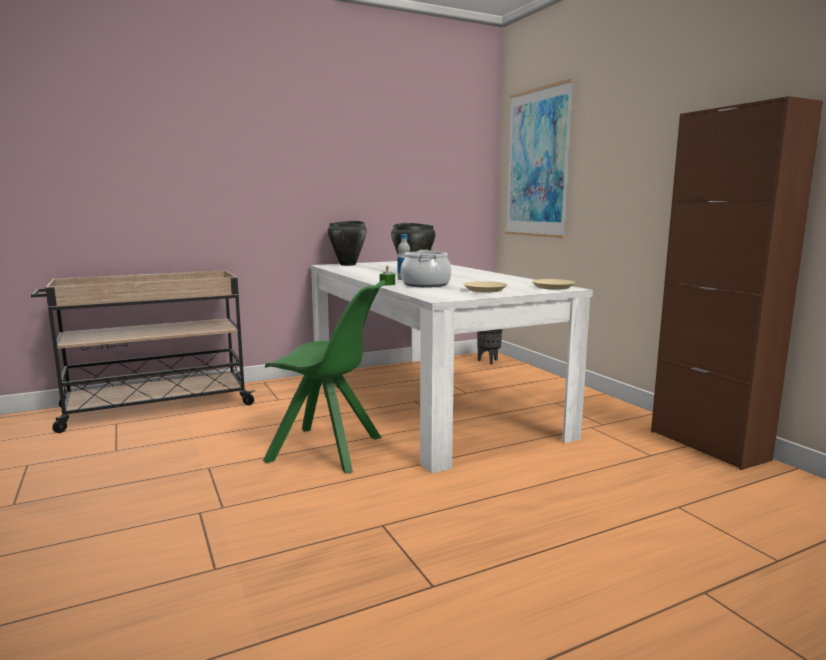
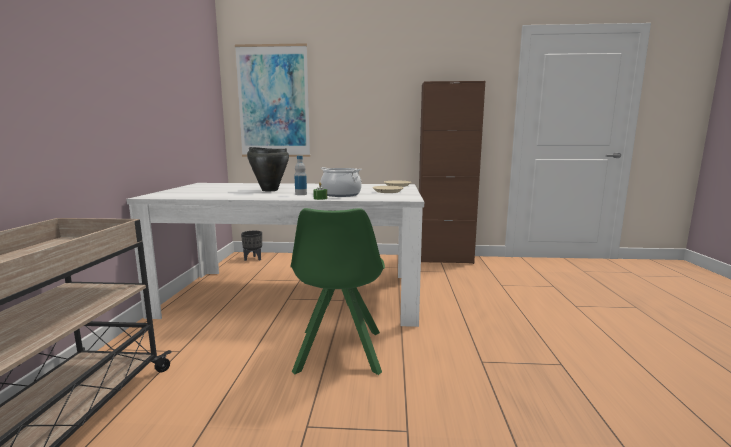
camera: 60 degrees left, 0 degrees up
green chair [263,280,386,473] -> green chair turned 135 degrees clockwise [290,208,385,375]
black cooking pot [328,221,367,266] -> none

